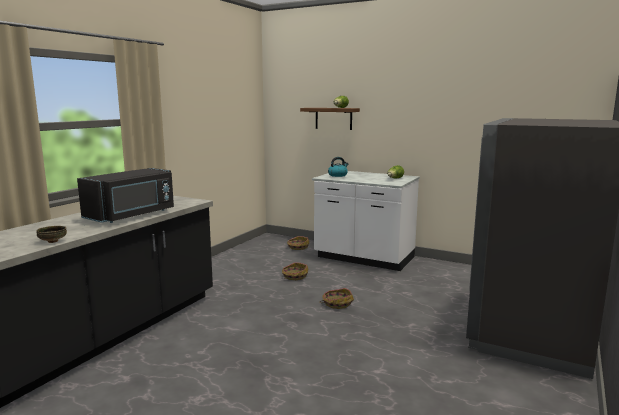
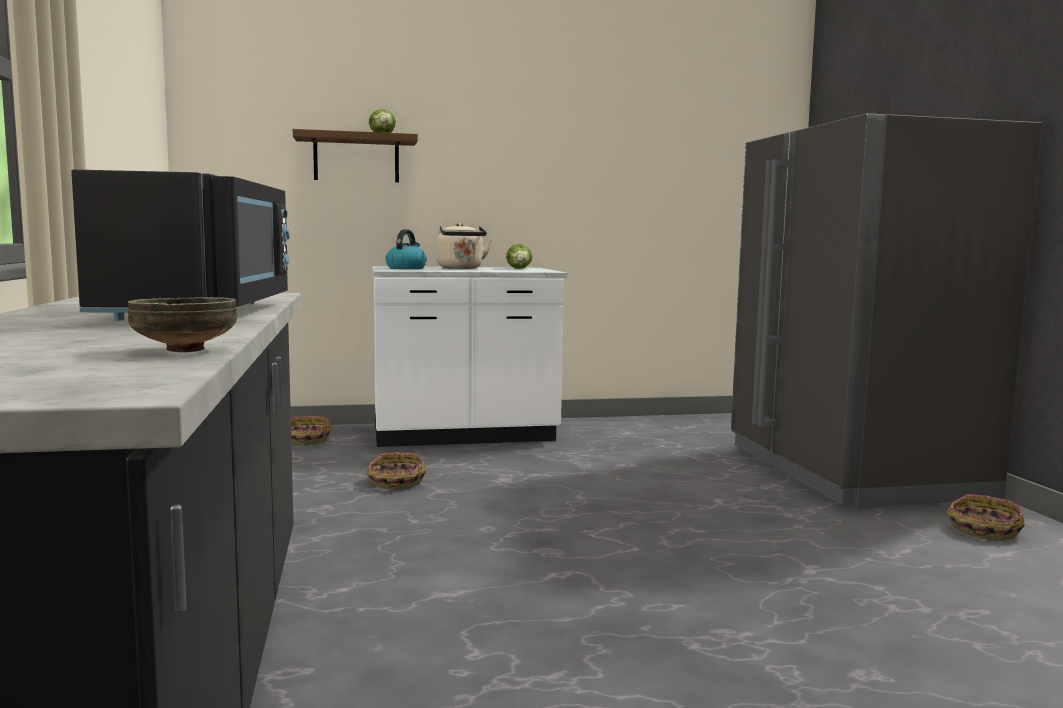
camera: 40 degrees left, 5 degrees down
basket [319,288,354,309] -> basket moved to [947,494,1025,540]
none -> beige kettle [437,223,492,269]

